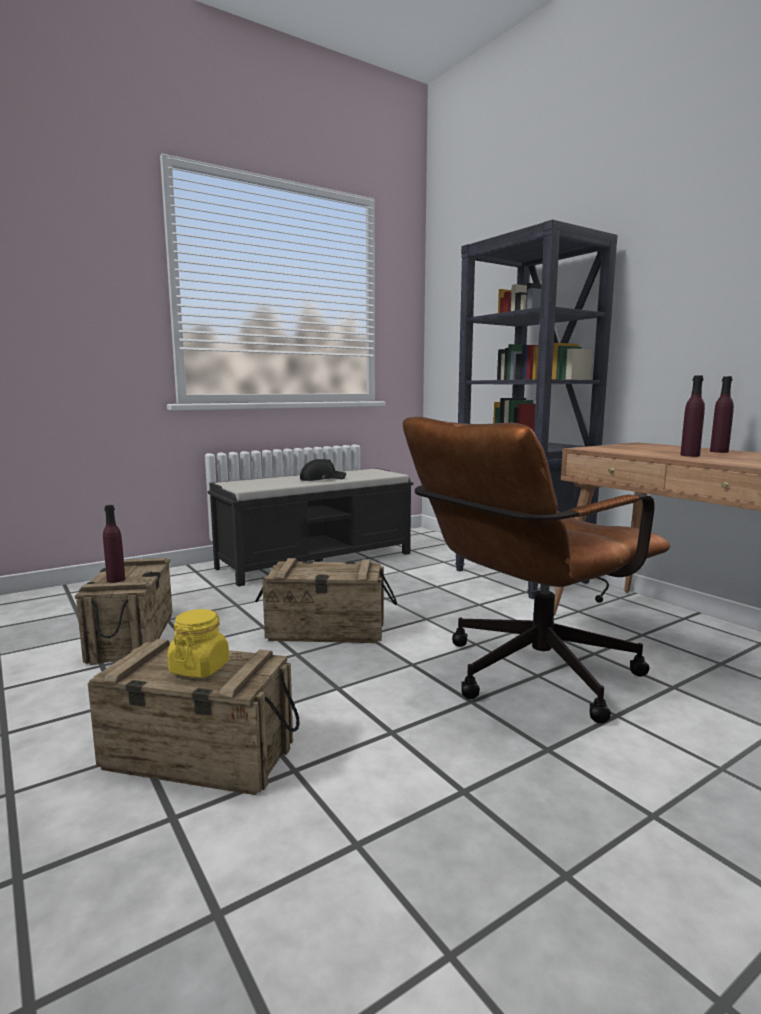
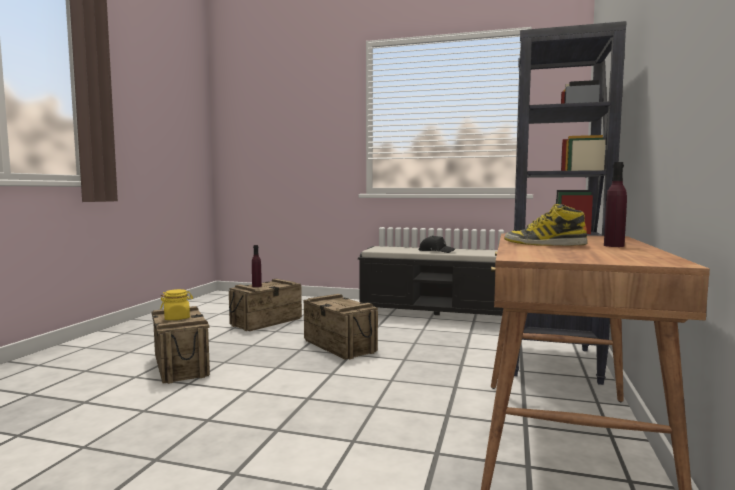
camera: 50 degrees right, 5 degrees down
brown office chair [403,417,670,724] -> none
purple bottle [680,376,705,457] -> boot [504,204,588,246]

